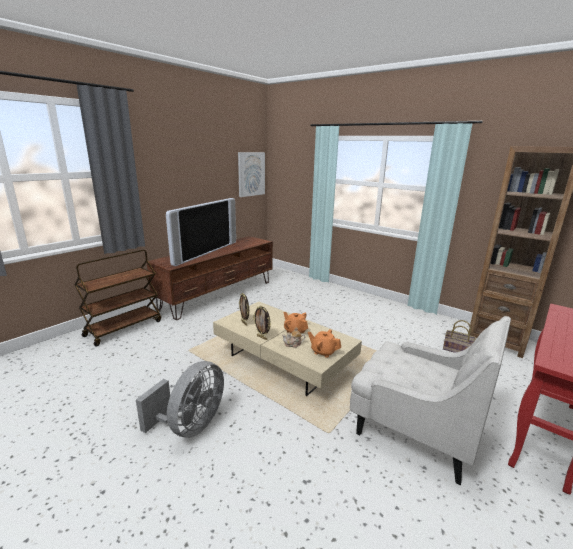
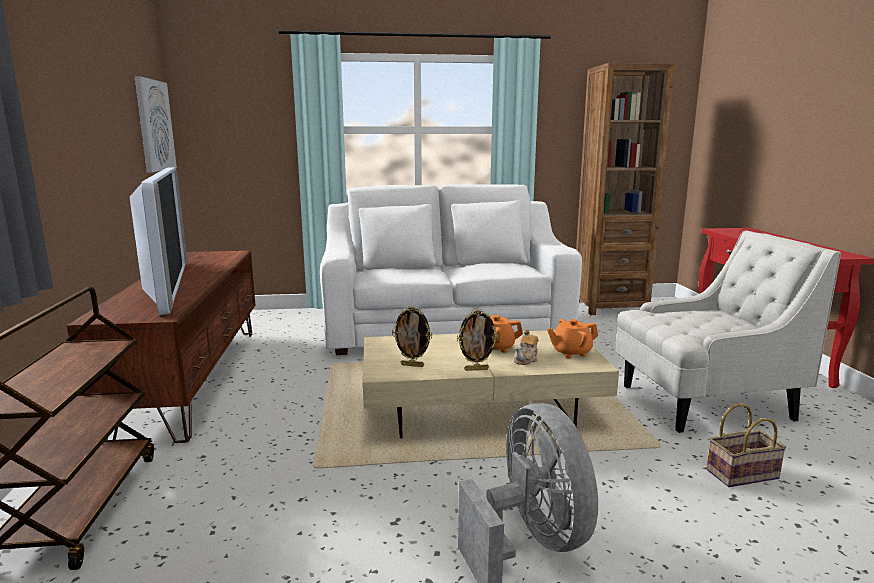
camera: 45 degrees left, 5 degrees down
basket [443,320,476,353] -> basket moved to [706,404,786,487]
none -> white sofa [320,184,582,355]

